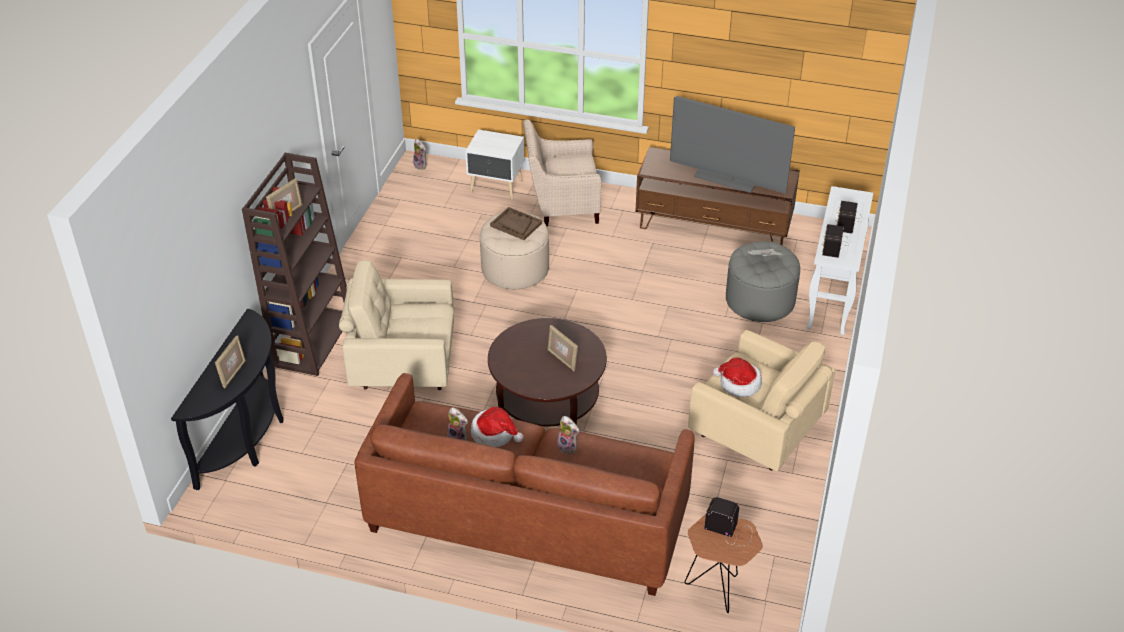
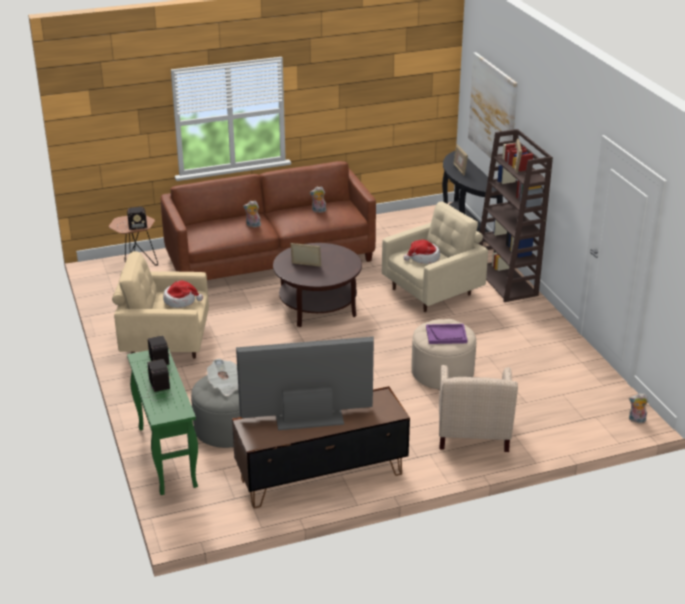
camera: 145 degrees right, 10 degrees down
white nightstand [465,130,524,200] -> none
hat [471,407,523,447] -> hat moved to [403,240,440,264]
brown tray [490,207,542,240] -> purple tray [426,324,467,344]
beige armchair [523,120,602,227] -> beige armchair turned 135 degrees clockwise [439,365,518,452]
white console table [807,186,873,335] -> green console table [127,348,198,495]
none -> picture [468,52,518,165]

